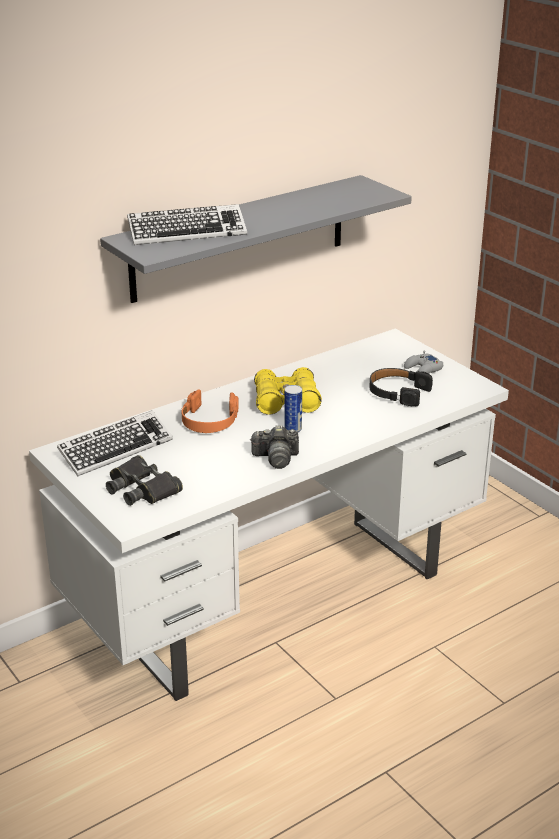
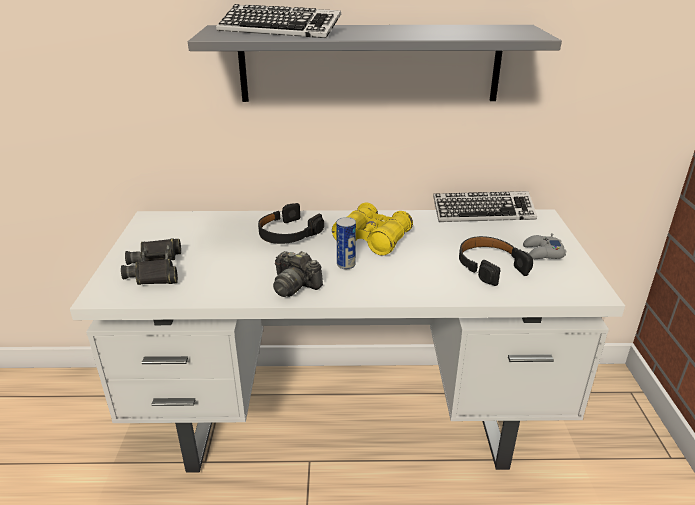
camera: 35 degrees right, 0 degrees up
keyboard [57,410,173,476] -> keyboard moved to [433,191,537,222]
orange headphones [181,389,238,433] -> black headphones [258,203,324,244]

